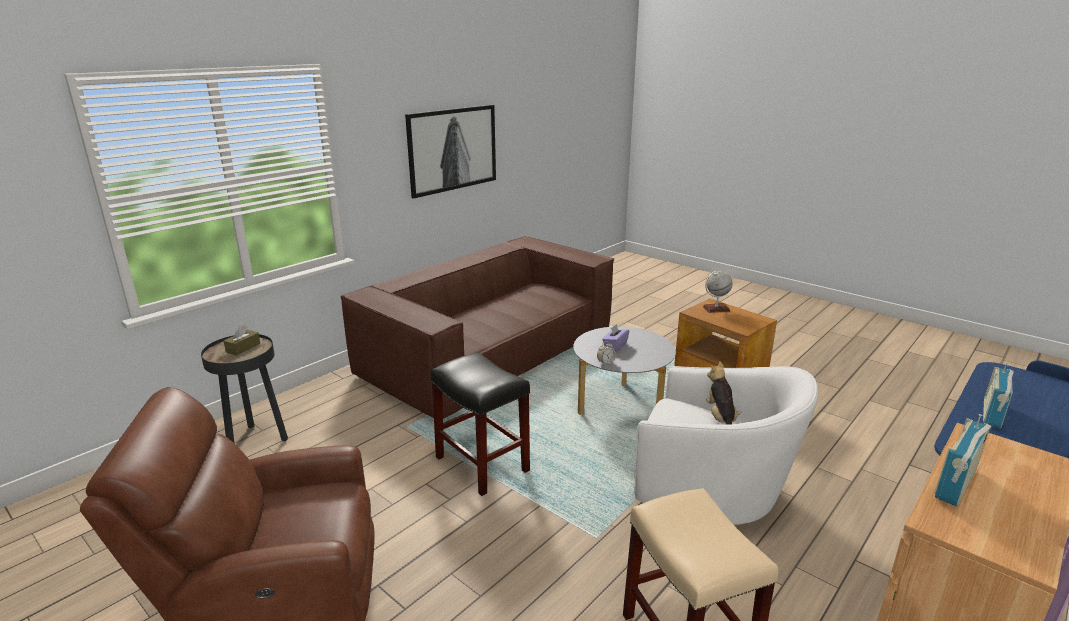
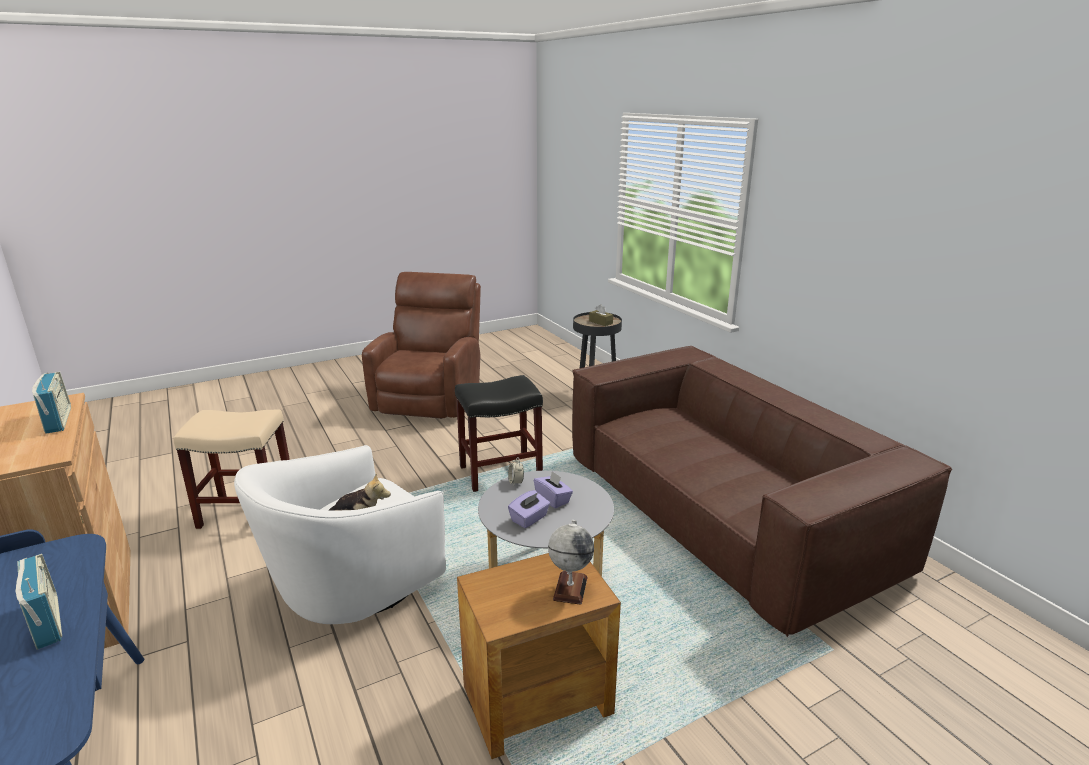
camera: 110 degrees right, 0 degrees up
picture [405,105,496,199] -> none
none -> purple tissue box [508,490,550,528]

